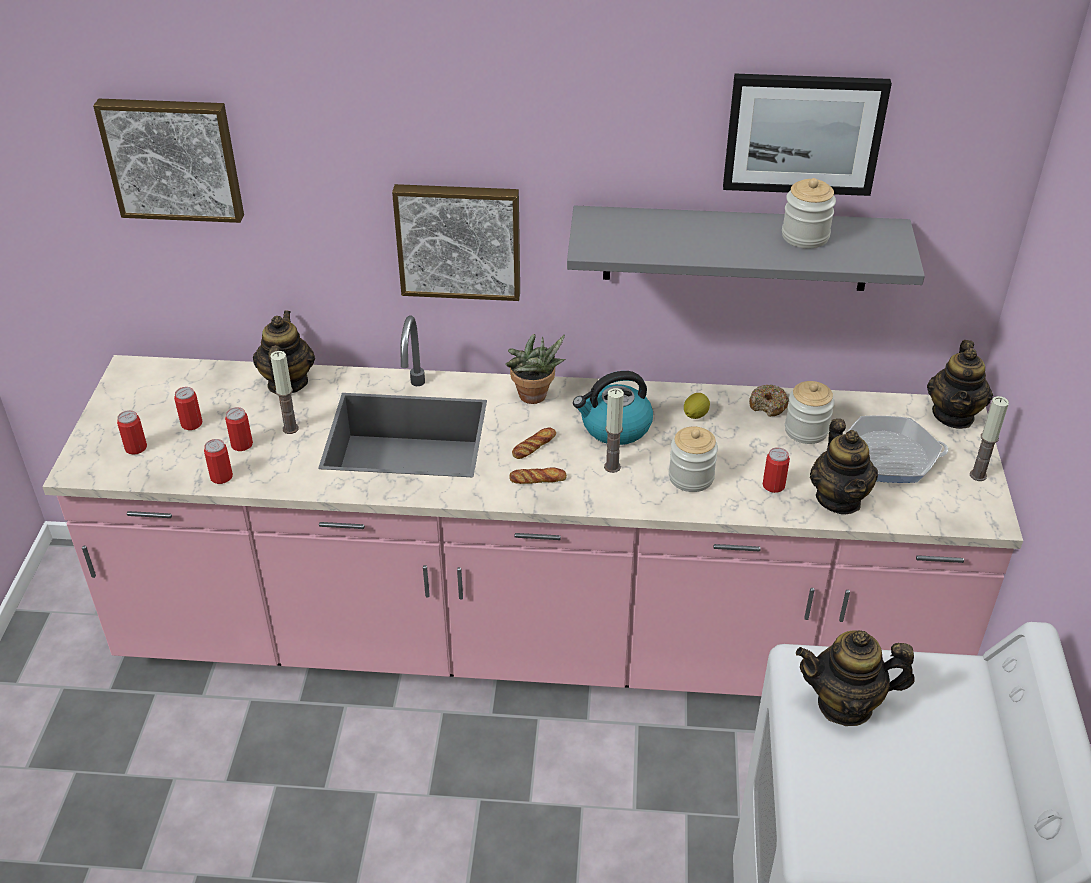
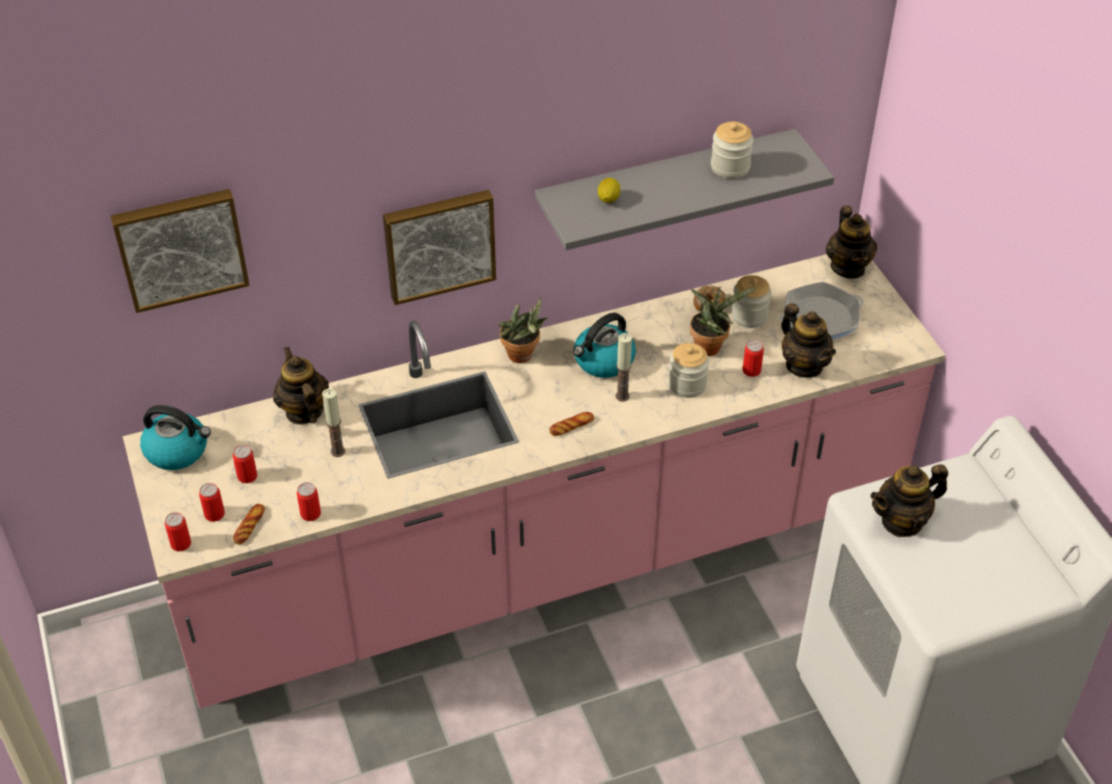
camera: 25 degrees left, 5 degrees up
can [225,407,253,451] -> can moved to [165,512,191,551]
bread [512,428,556,459] -> bread moved to [233,504,265,545]
lemon [684,393,710,419] -> lemon moved to [598,178,620,203]
picture [723,74,892,196] -> none
candle [970,396,1009,481] -> none
none -> kettle [140,405,211,470]
none -> potted plant [690,286,758,356]

